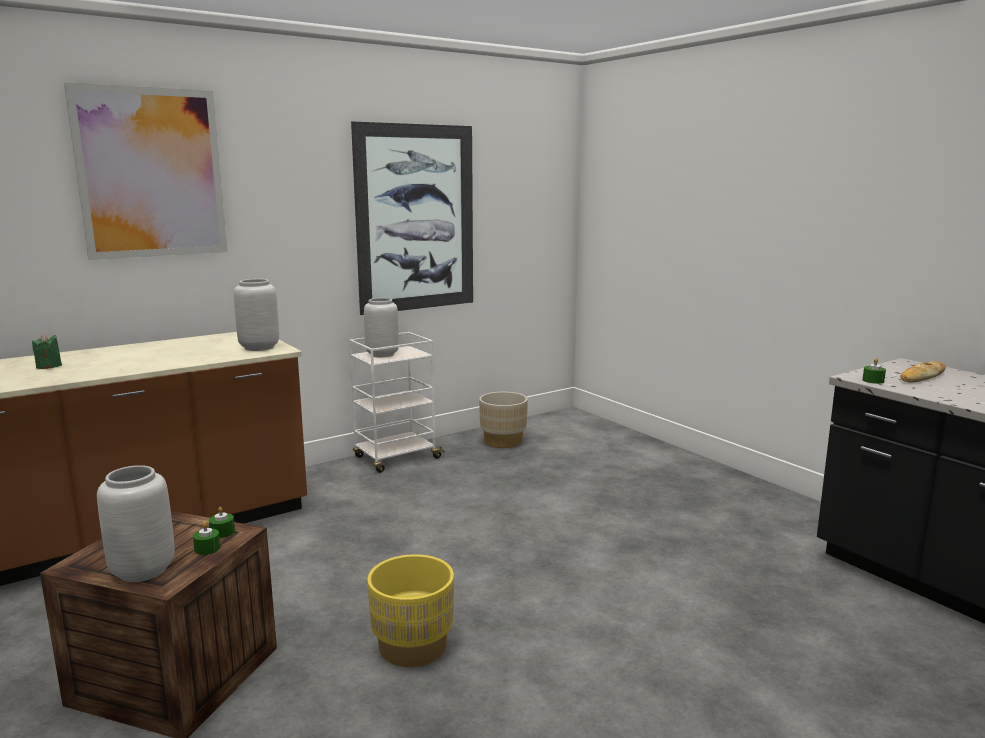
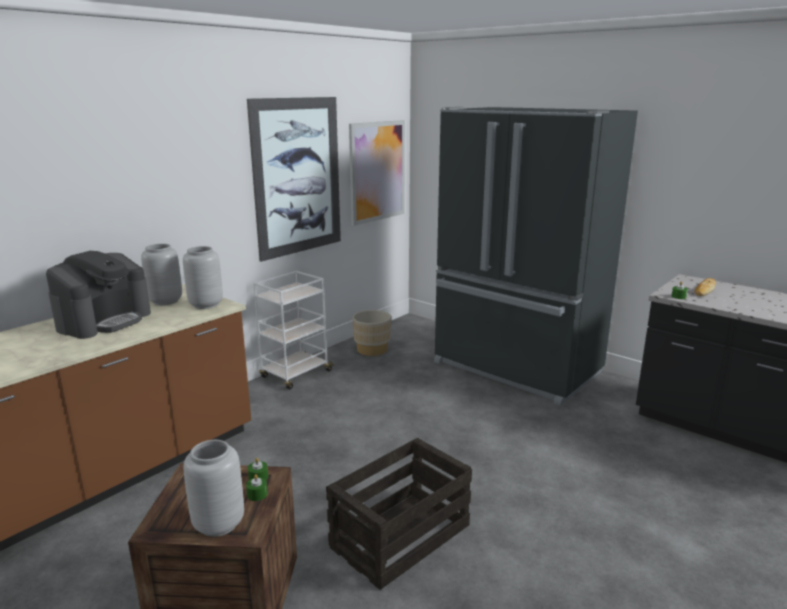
camera: 15 degrees left, 5 degrees up
green candle [32,334,62,369] -> none
picture [64,82,227,260] -> picture moved to [349,120,405,226]
grey vase [364,298,399,357] -> grey vase moved to [141,244,182,305]
yellow planter [367,554,454,667] -> crate [326,438,472,590]
none -> coffee machine [46,251,151,339]
none -> black fridge [434,107,638,406]

